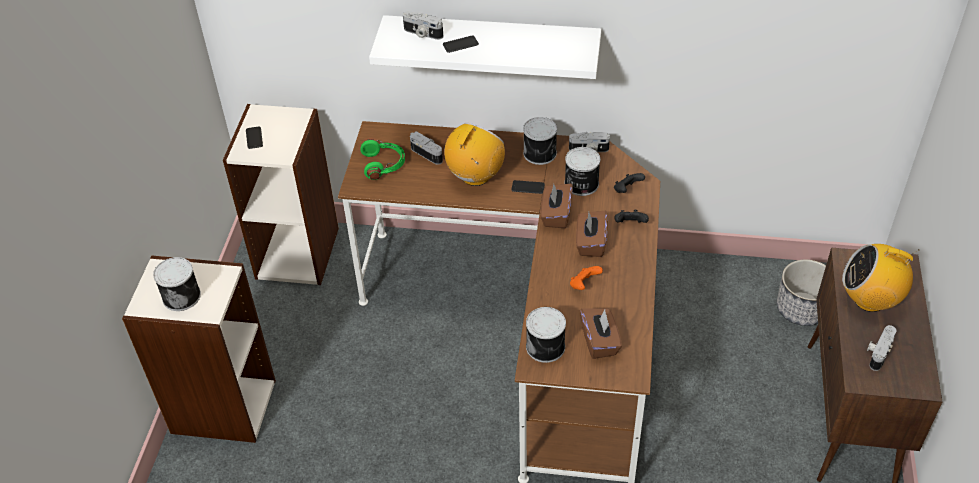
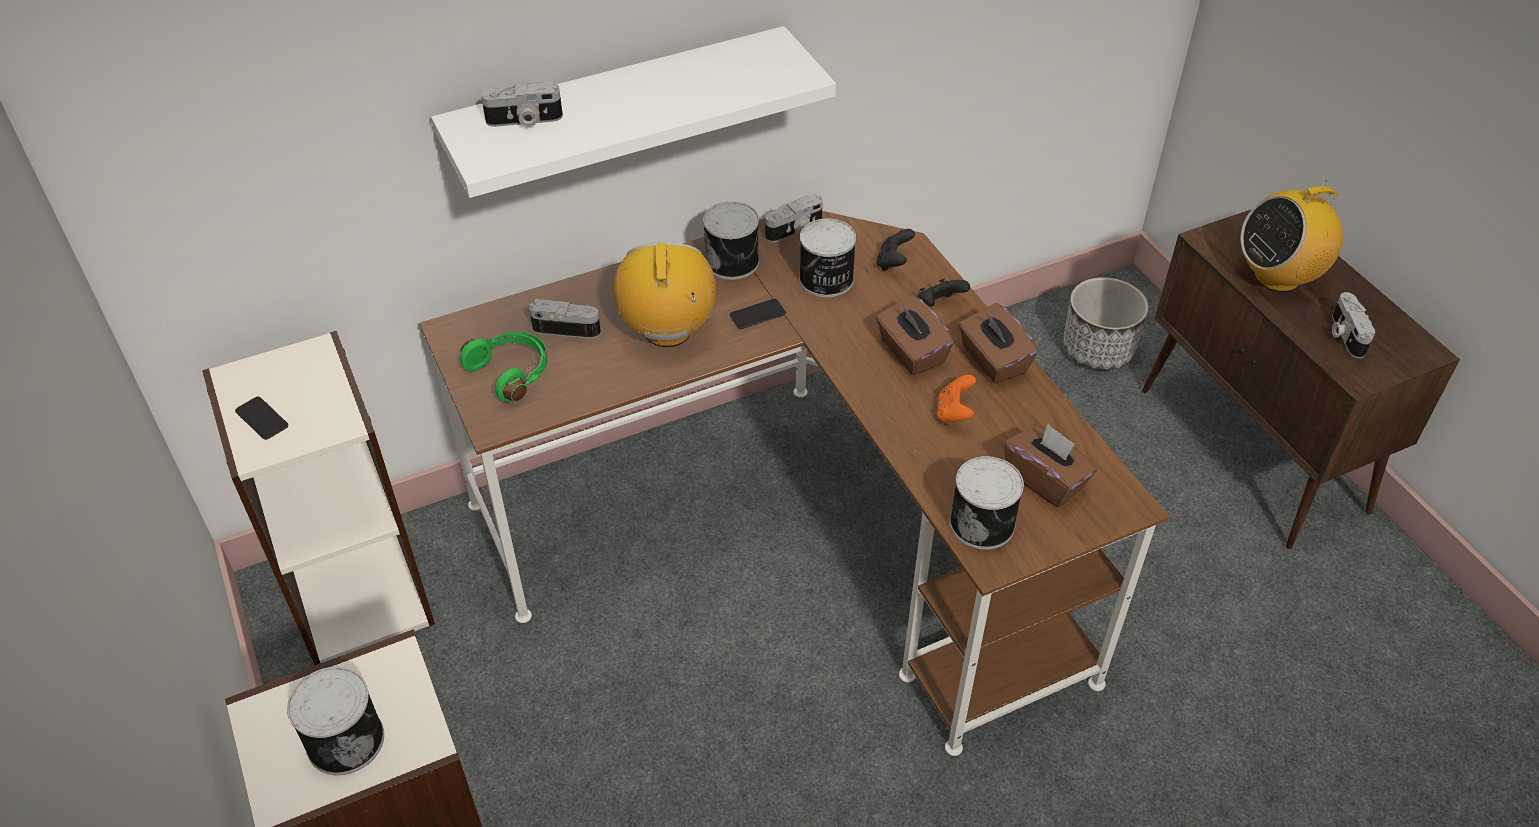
camera: 35 degrees left, 0 degrees up
phone [443,35,479,53] -> none
brown tissue box [540,184,573,228] -> brown tissue box moved to [958,303,1038,384]

